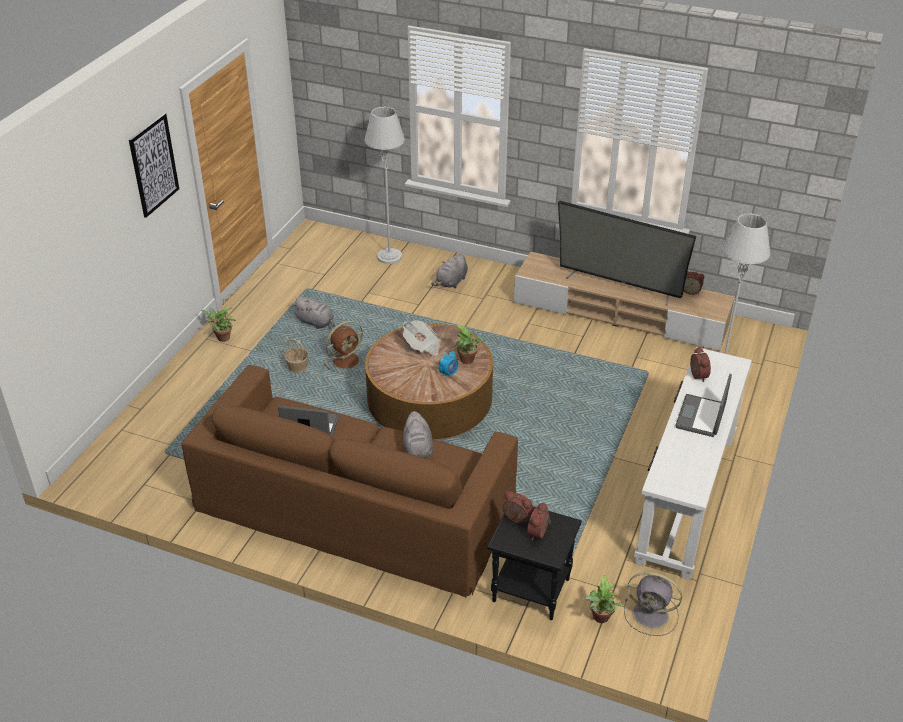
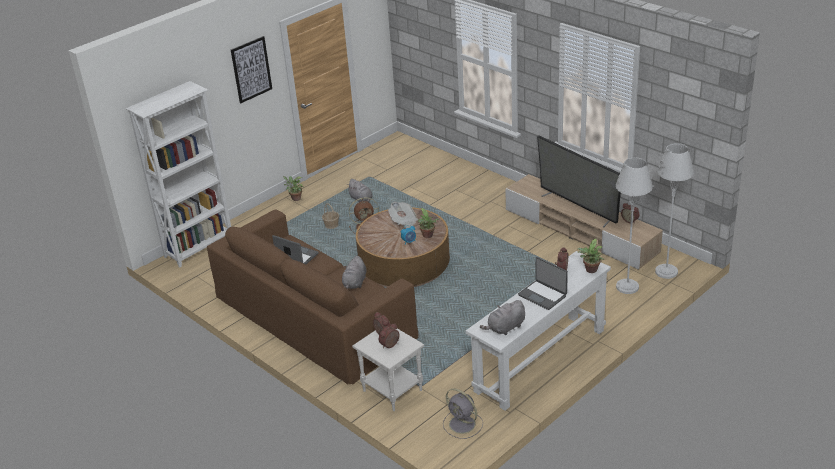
camera: 25 degrees right, 5 degrees down
grey floor lamp [365,107,405,264] -> grey floor lamp moved to [655,143,694,279]
grey plush toy [431,253,468,288] -> grey plush toy moved to [480,300,525,335]
black side table [487,506,582,620] -> white side table [352,328,424,411]
potted plant [585,575,625,623] -> potted plant moved to [578,239,604,273]
laptop [675,374,732,437] -> laptop turned 90 degrees counterclockwise [518,257,568,310]
none -> white bookcase [126,81,231,267]

